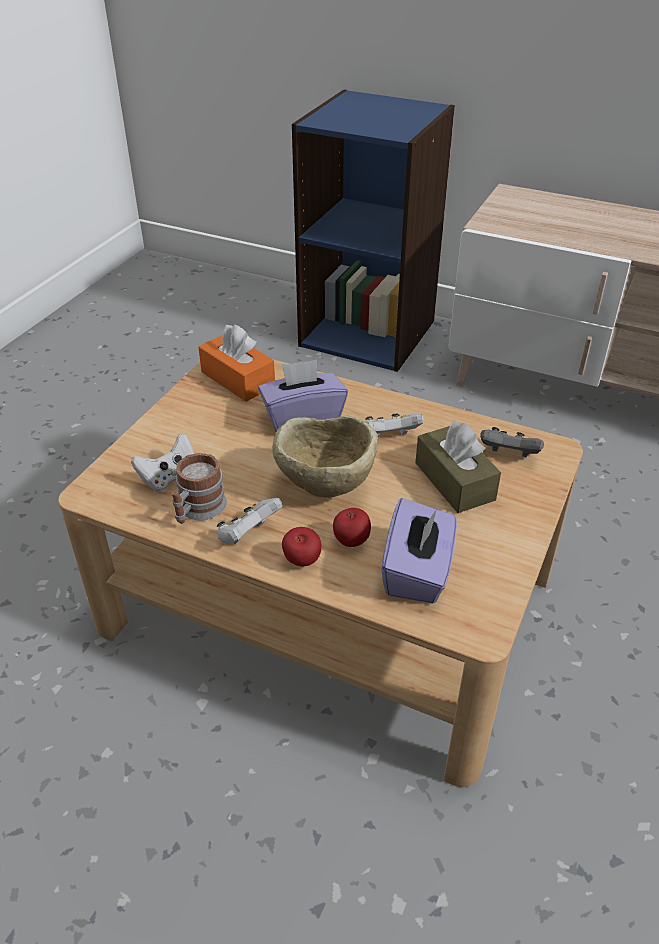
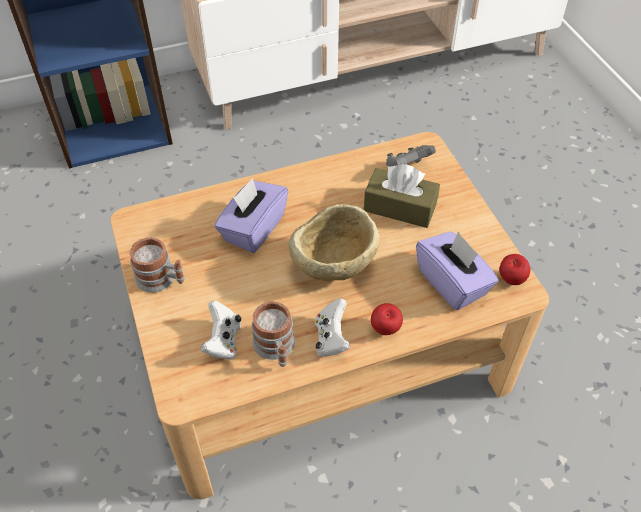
camera: 45 degrees left, 10 degrees up
orange tissue box [198,324,275,402] -> none
apple [333,508,371,547] -> apple moved to [499,254,530,285]
white game controller [365,414,424,438] -> none
none -> mug [130,237,185,293]

